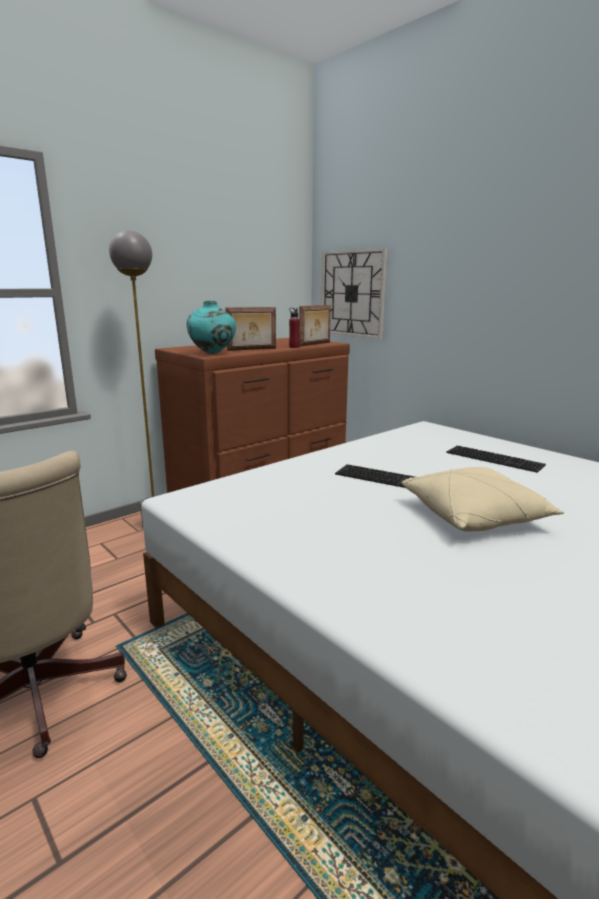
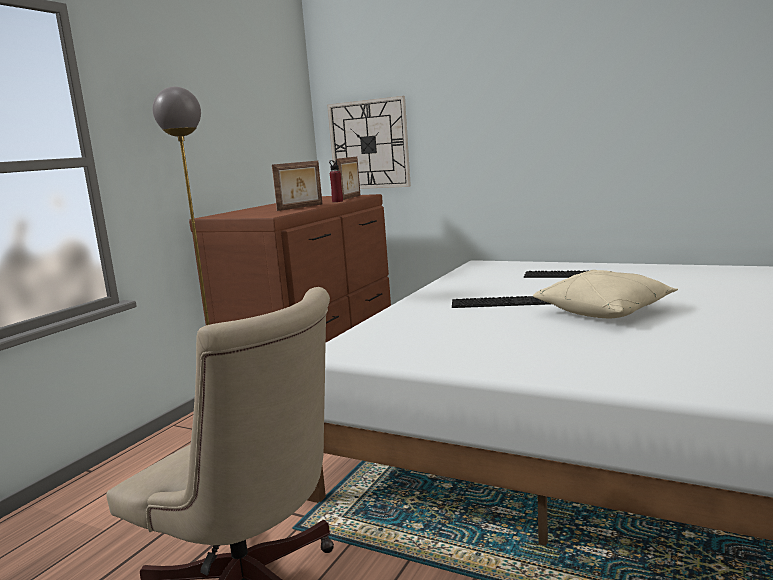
camera: 20 degrees left, 5 degrees down
turquoise vase [187,301,236,354] -> none

